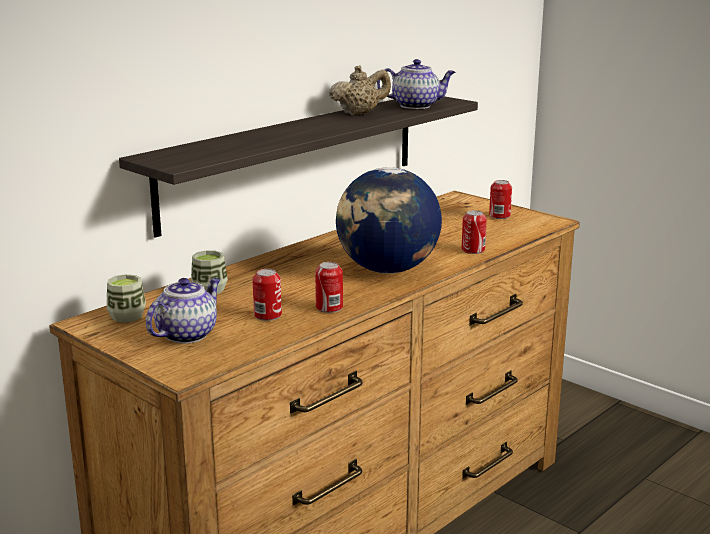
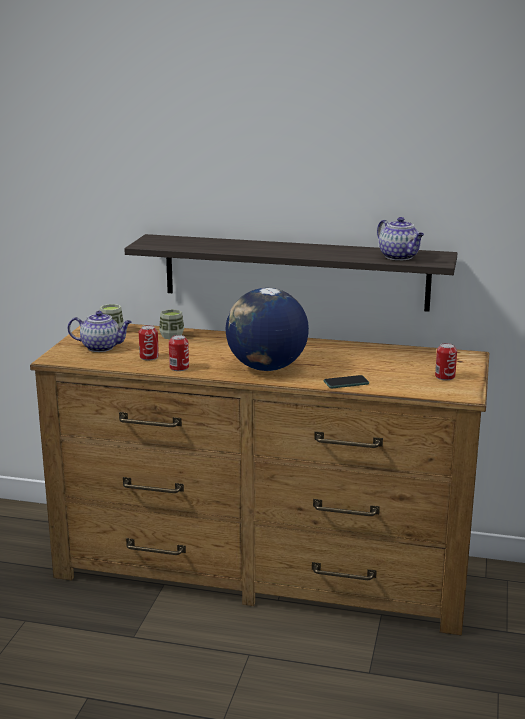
camera: 60 degrees right, 0 degrees up
beige teapot [329,65,391,115] -> none
can [462,210,487,254] -> phone [324,375,369,388]

